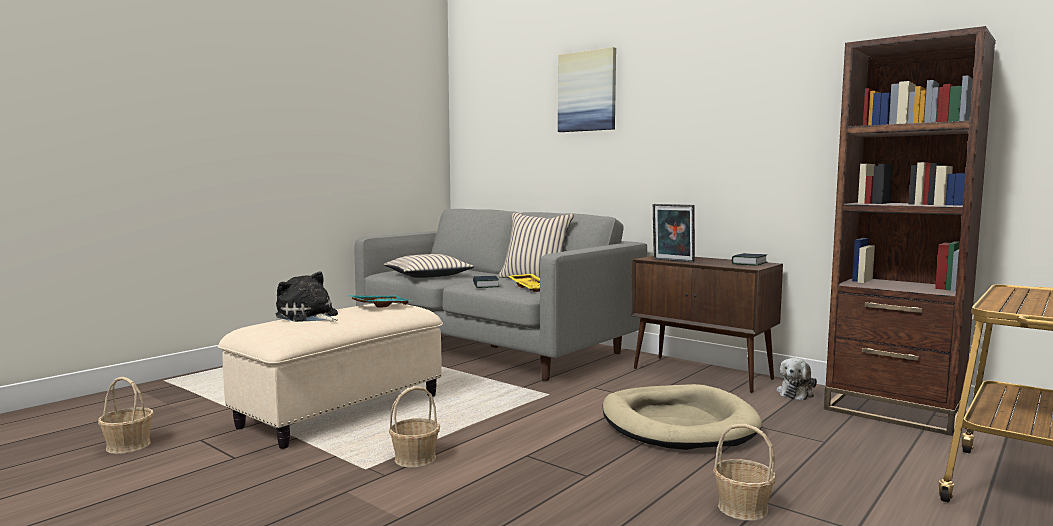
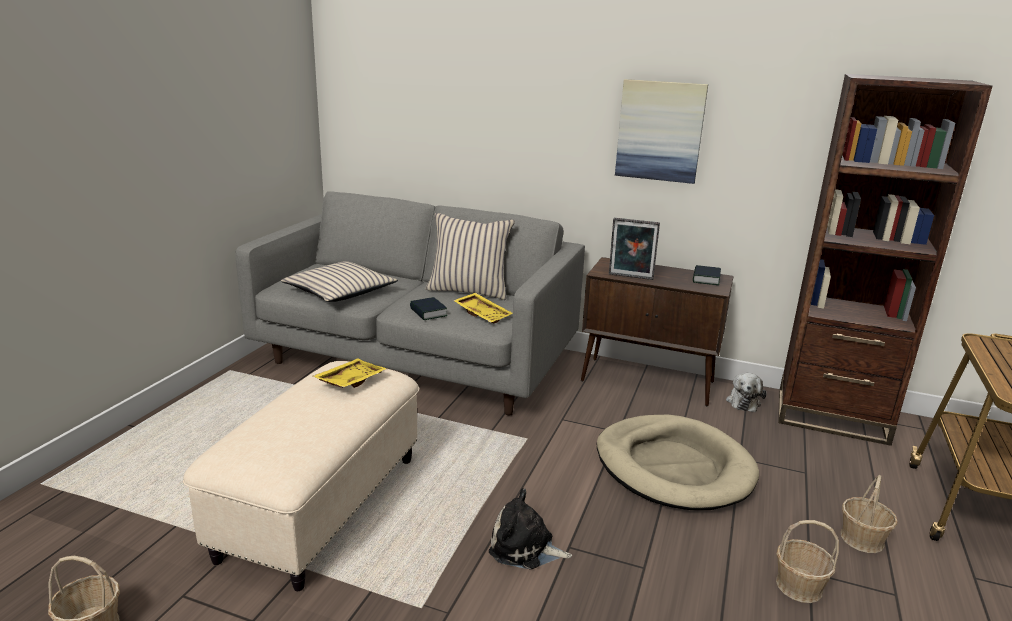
camera: 20 degrees left, 15 degrees up
plush toy [276,271,338,322] -> plush toy moved to [489,488,572,570]
turquoise tray [348,295,412,308] -> yellow tray [313,358,387,388]
basket [389,386,440,468] -> basket moved to [841,475,898,553]
picture [558,47,616,132] -> picture moved to [615,79,708,184]

